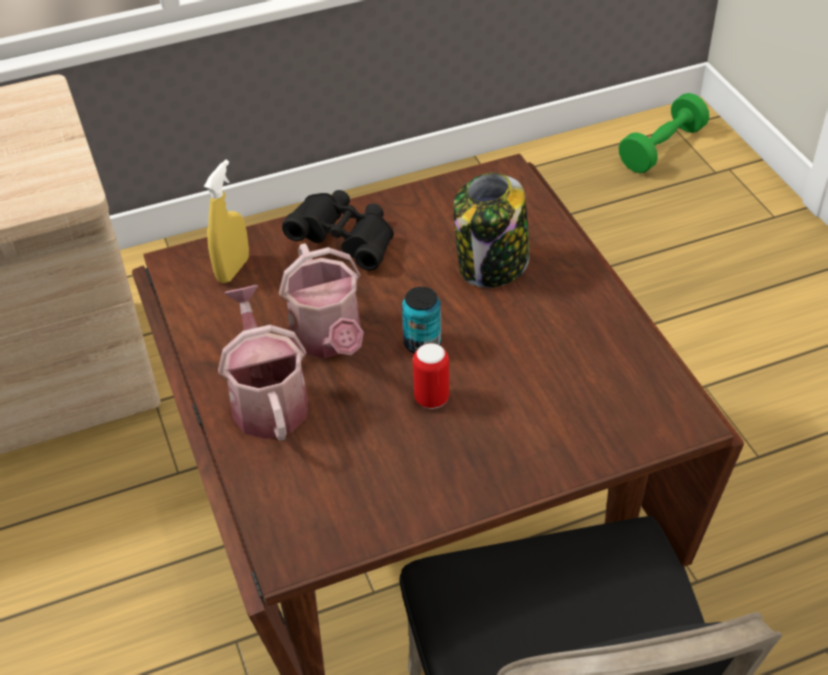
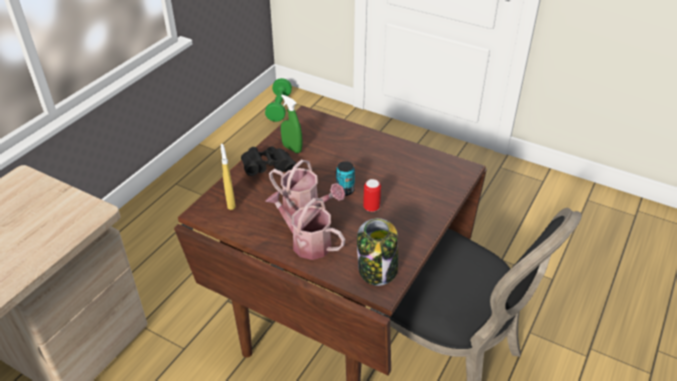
camera: 40 degrees left, 5 degrees down
jar [453,173,529,288] -> jar moved to [357,218,398,286]
none -> green spray bottle [281,94,302,153]

